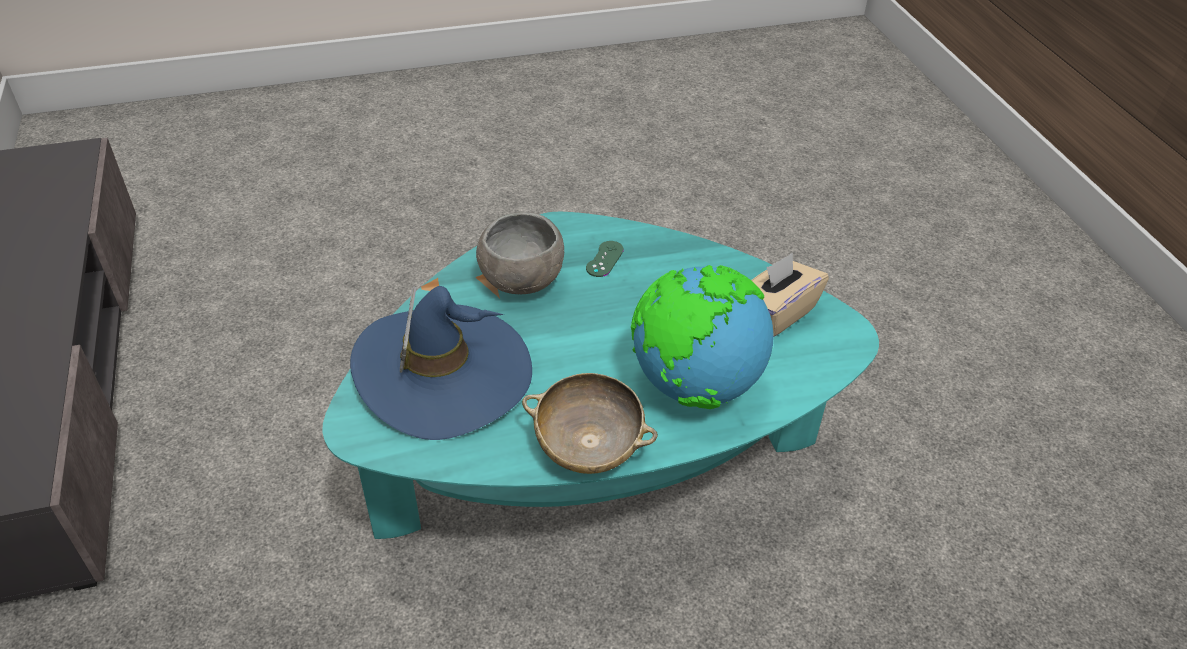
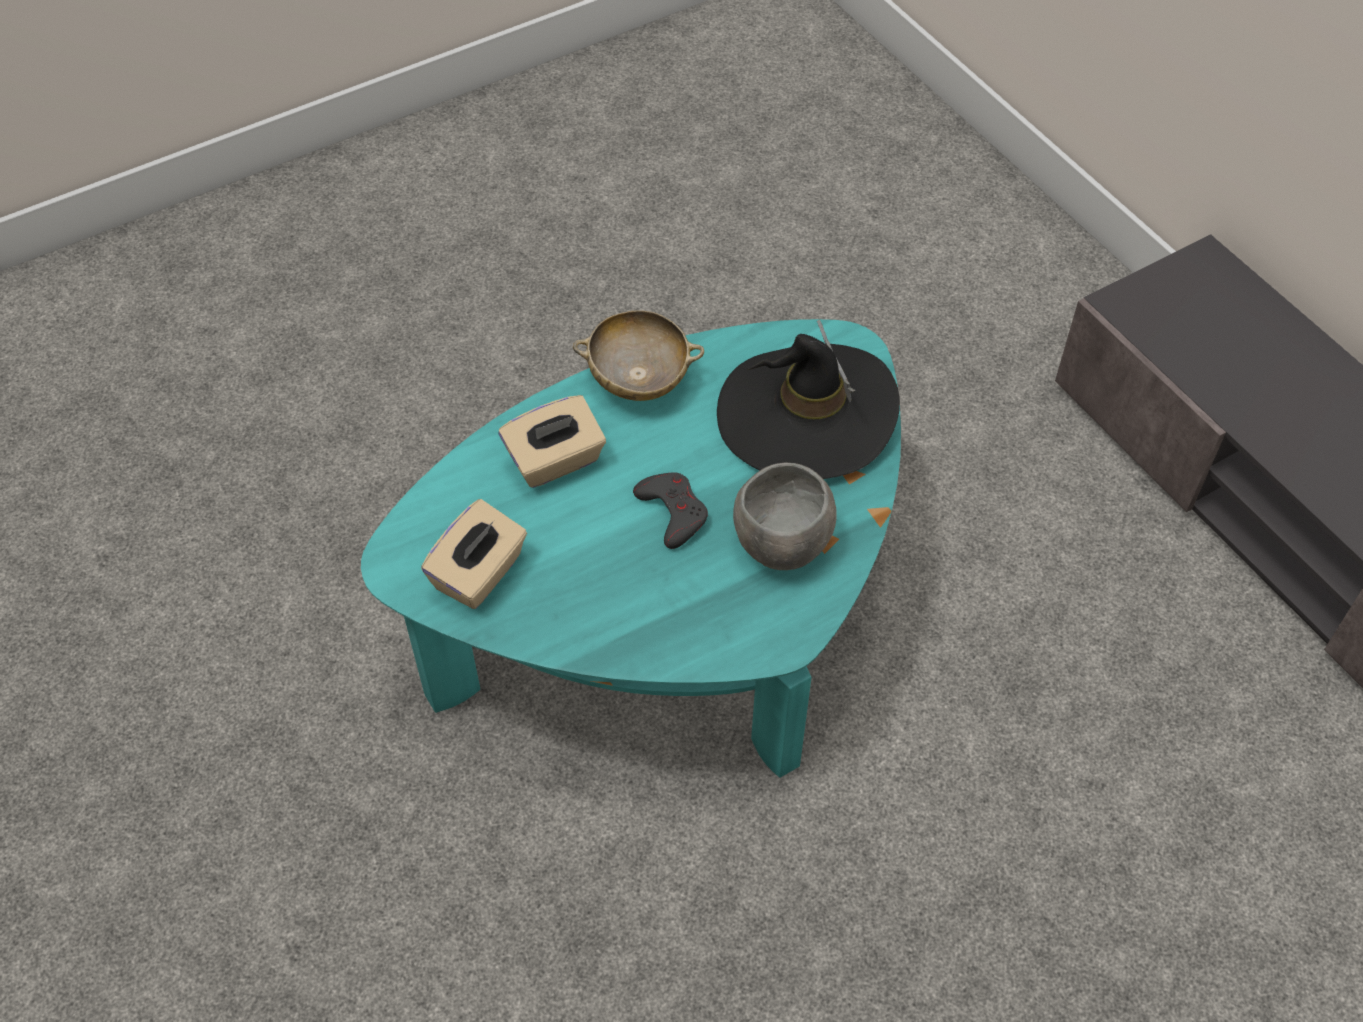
camera: 165 degrees right, 10 degrees up
blue hat [350,286,532,440] -> black hat [717,320,900,479]
green game controller [586,241,624,277] -> none
globe [631,265,774,409] -> beige tissue box [499,395,606,488]
none -> grey game controller [633,472,708,549]

